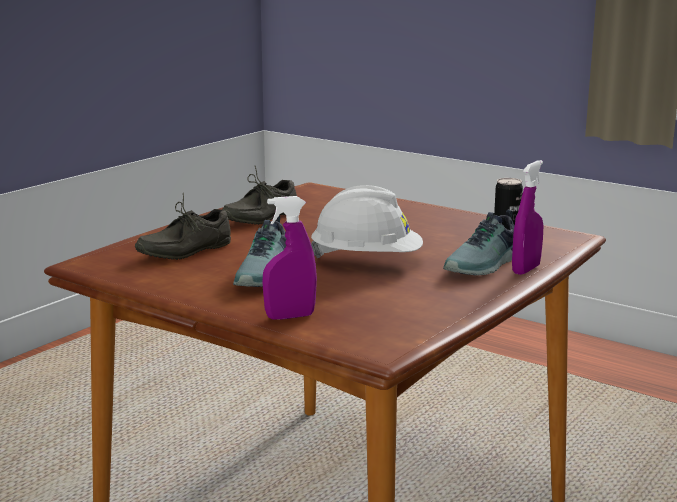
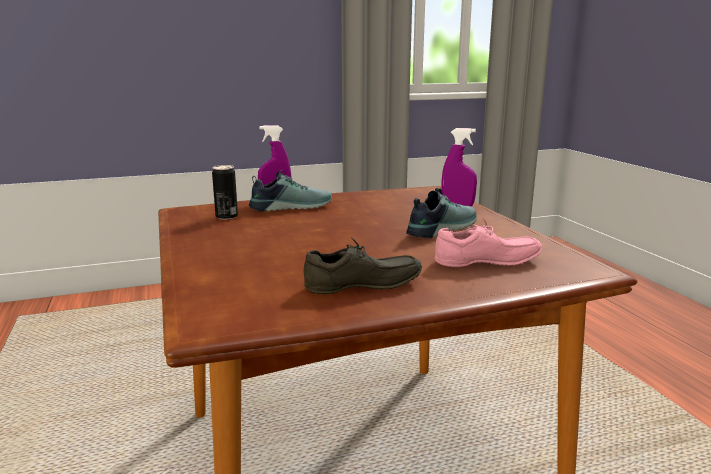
camera: 145 degrees left, 0 degrees up
grey shoe [135,193,231,260] -> pink shoe [434,218,542,267]
white hard hat [311,185,423,258] -> none

